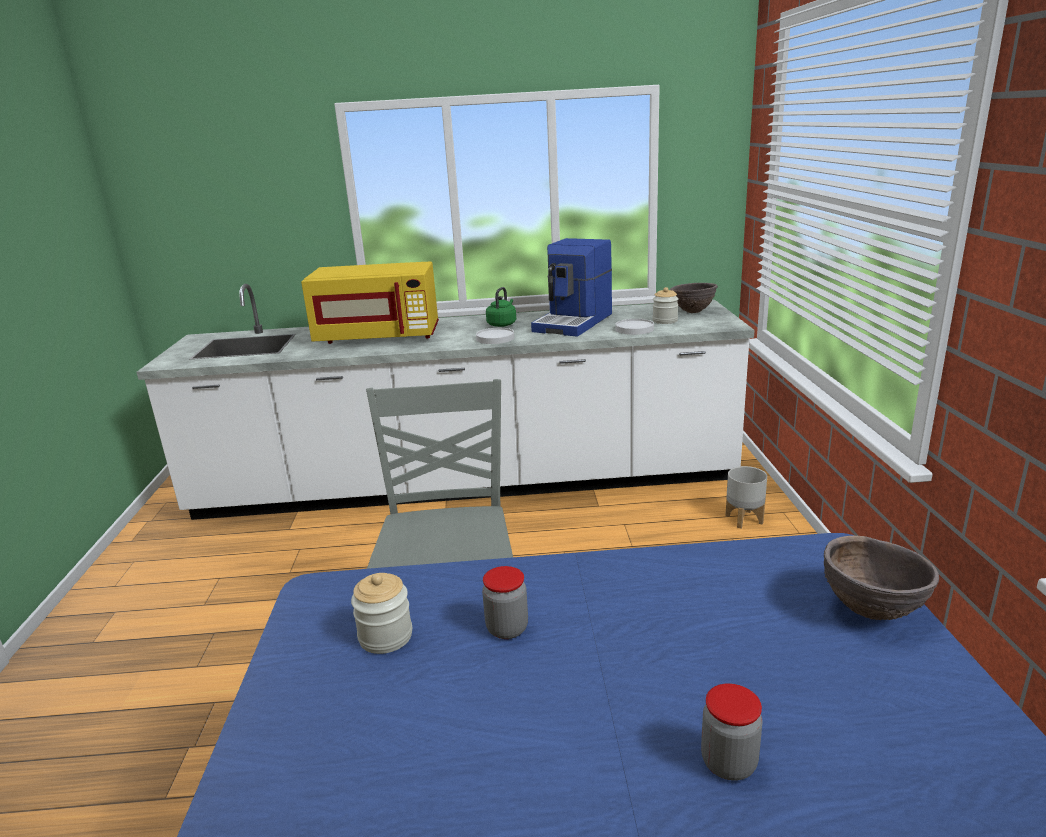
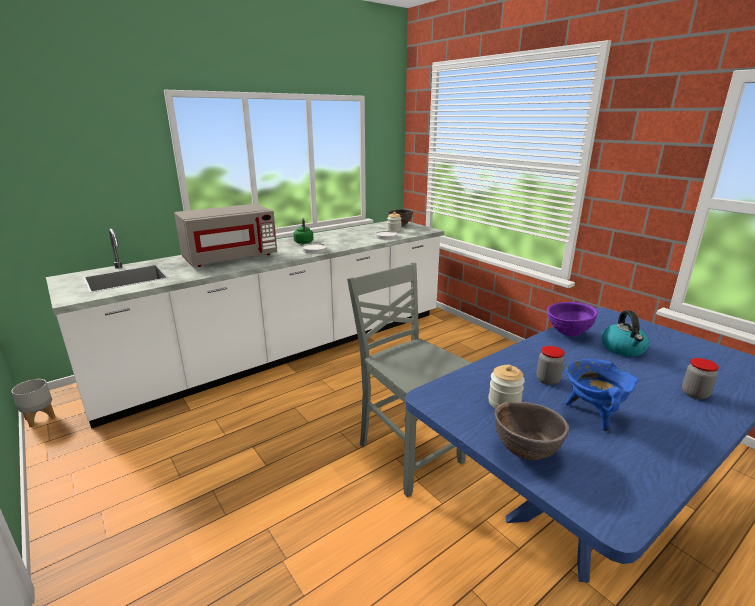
camera: 35 degrees left, 0 degrees up
yellow microwave [301,261,439,344] -> grey microwave [174,204,277,267]
coffee machine [531,238,612,337] -> none
grey planter [725,466,767,528] -> grey planter moved to [11,379,55,427]
brown bowl [824,536,939,620] -> brown bowl moved to [494,402,569,460]
none -> purple bowl [547,302,598,337]
none -> blue cooking pot [565,359,639,431]
none -> kettle [602,310,649,356]

